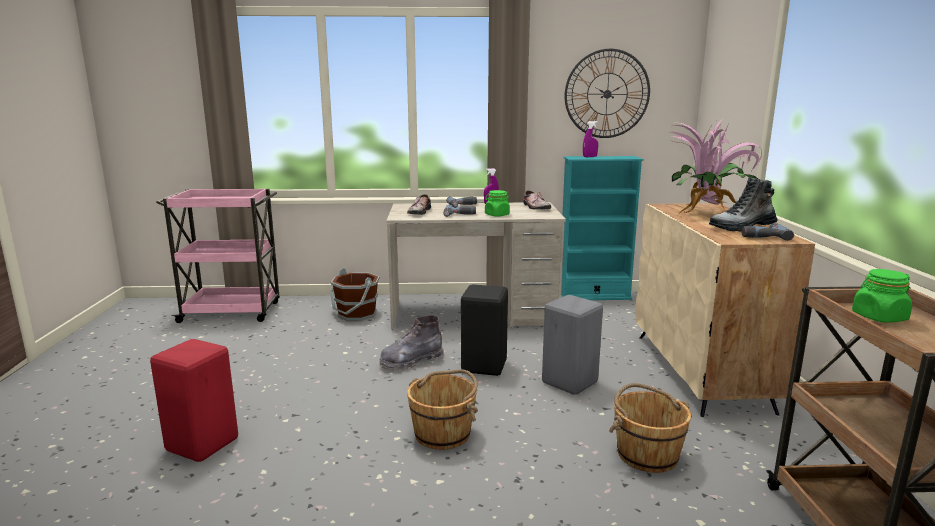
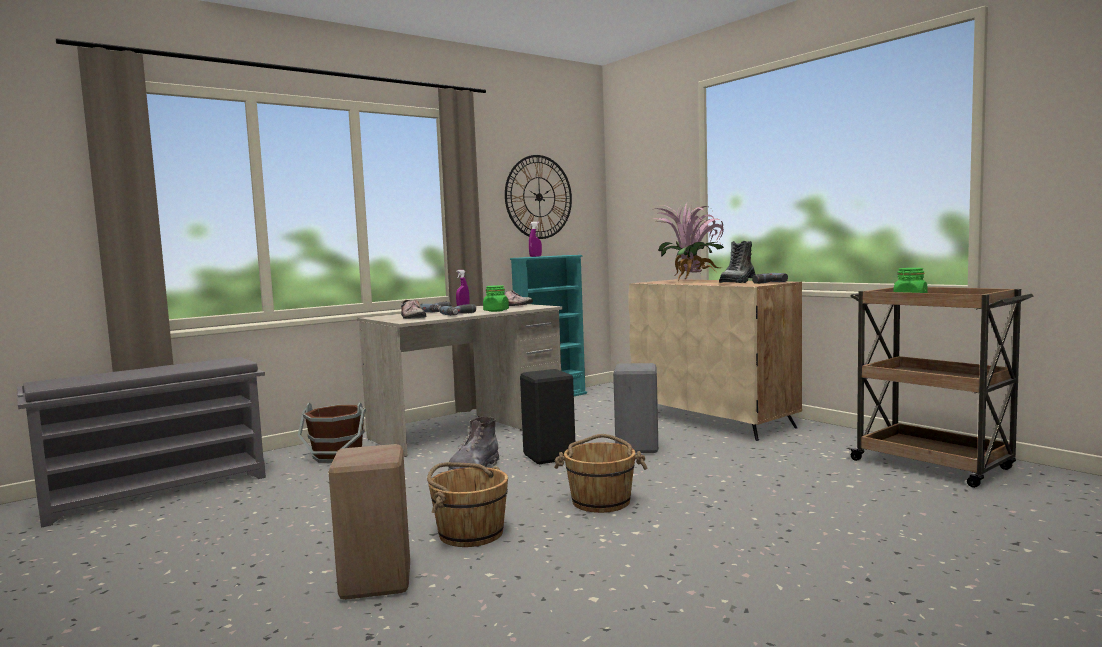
camera: 35 degrees left, 10 degrees down
red stool [150,339,238,462] -> beige stool [329,444,410,600]
pink cart [156,189,280,323] -> grey shoe rack [17,357,266,528]
brown bucket [609,383,692,473] -> brown bucket moved to [427,462,508,547]

